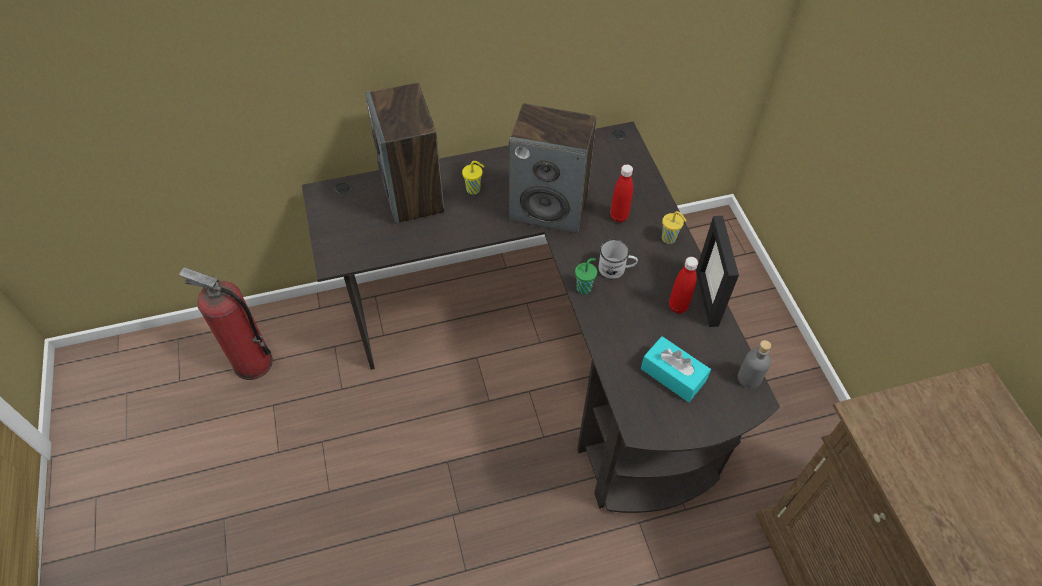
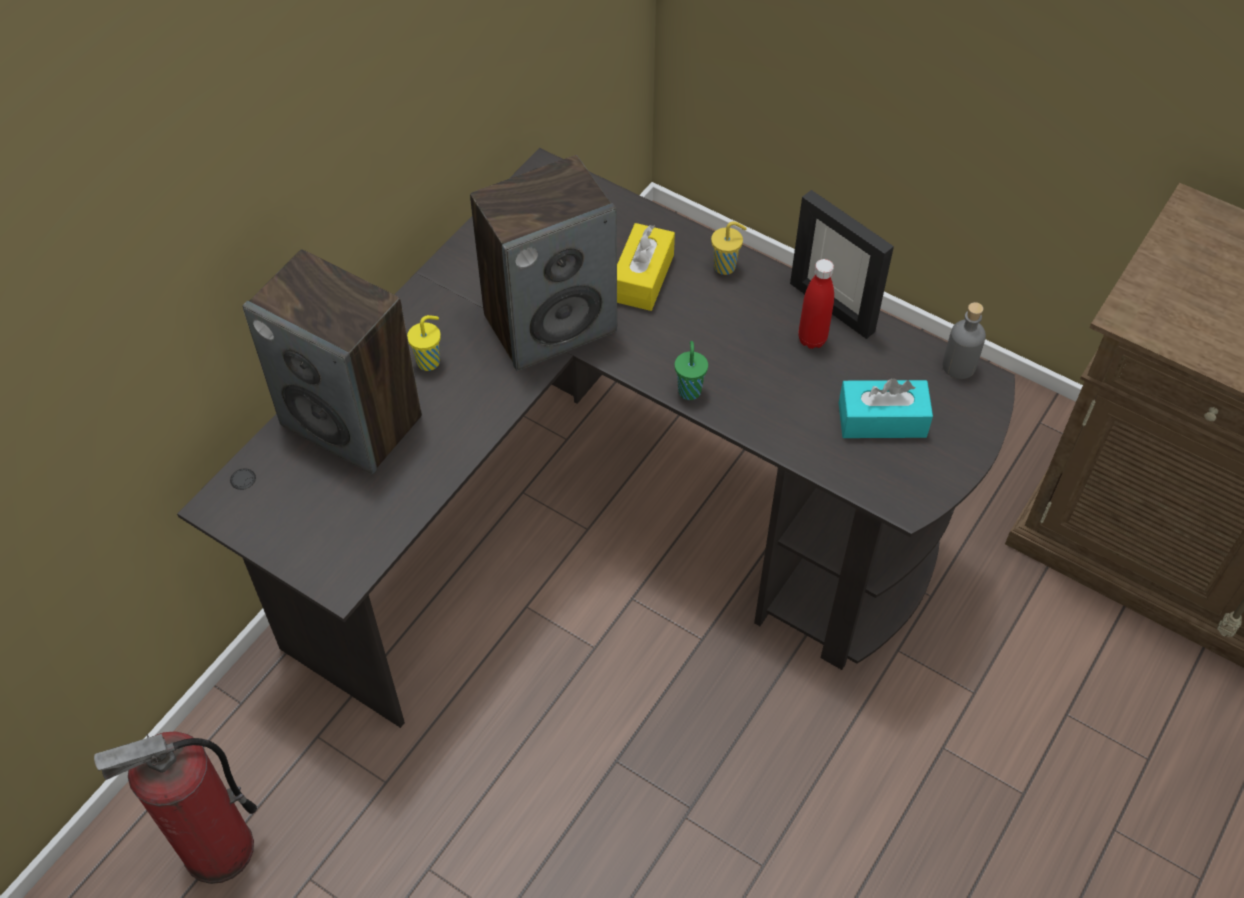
camera: 40 degrees left, 0 degrees up
white mug [599,239,638,279] -> none
red bottle [610,164,633,223] -> yellow tissue box [617,223,675,311]

